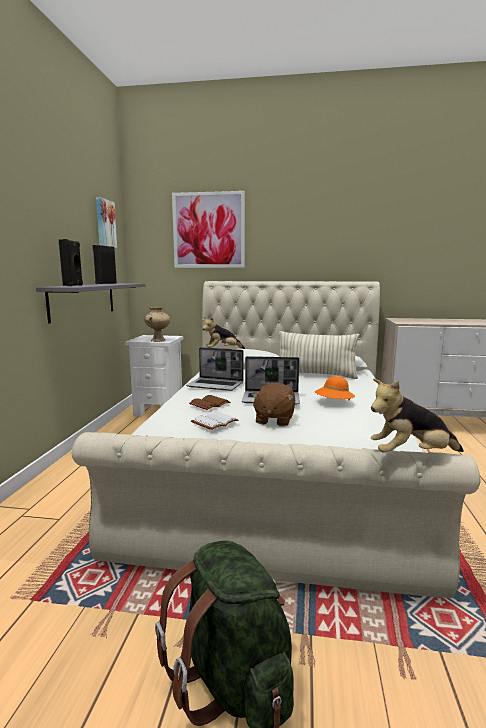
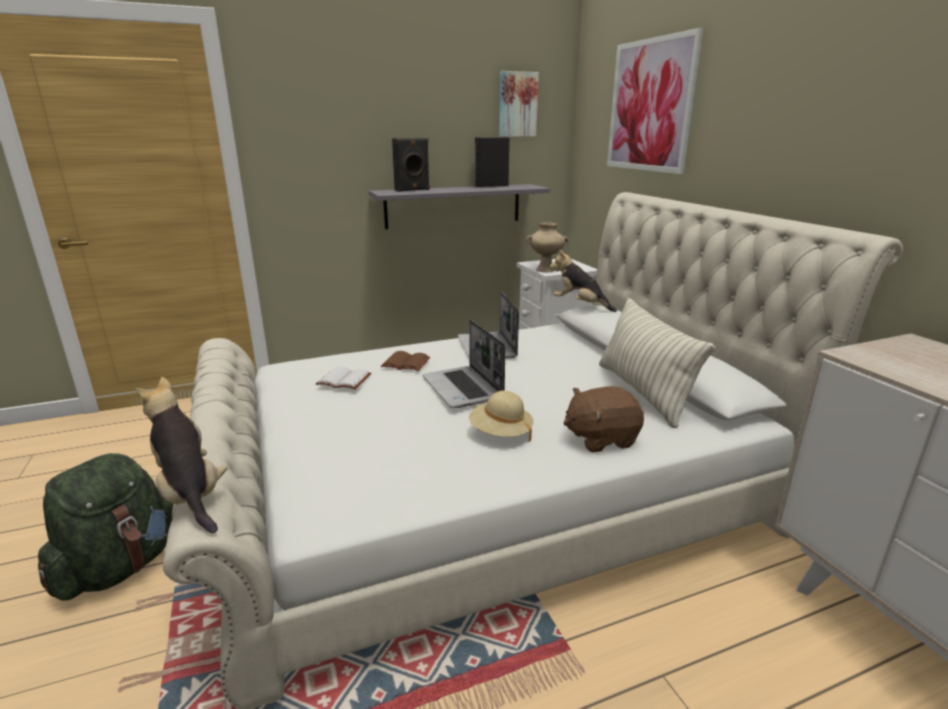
camera: 60 degrees right, 10 degrees up
brown plush toy [251,383,295,426] -> brown plush toy moved to [563,386,644,453]
orange hat [315,376,355,400] -> beige hat [469,391,534,442]

